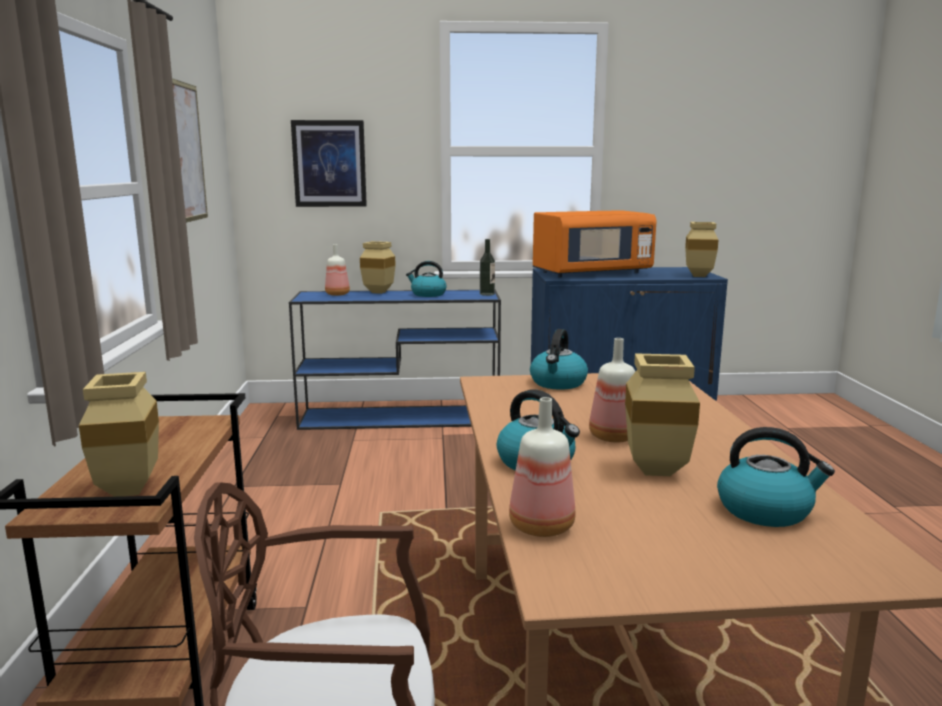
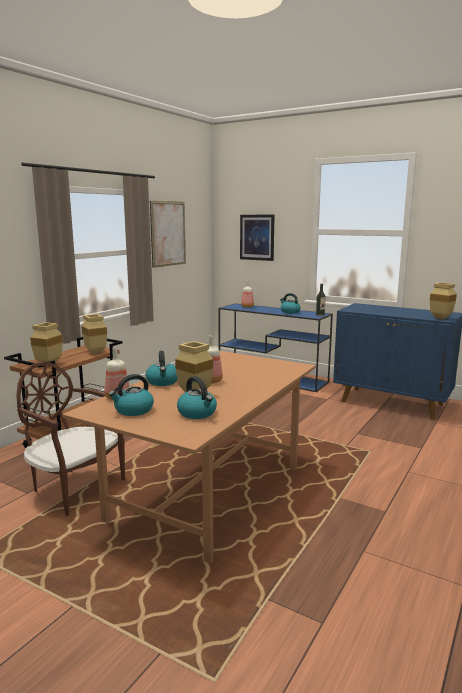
camera: 35 degrees right, 0 degrees up
beige vase [360,241,396,294] -> beige vase moved to [81,314,107,354]
kettle [530,329,588,390] -> kettle moved to [109,374,154,416]
orange microwave [533,210,657,277] -> none

